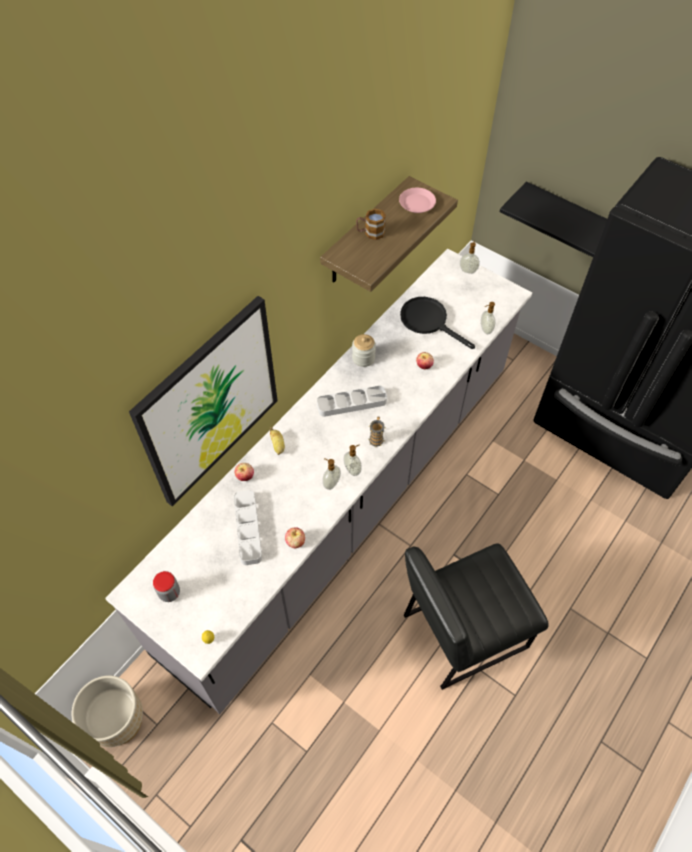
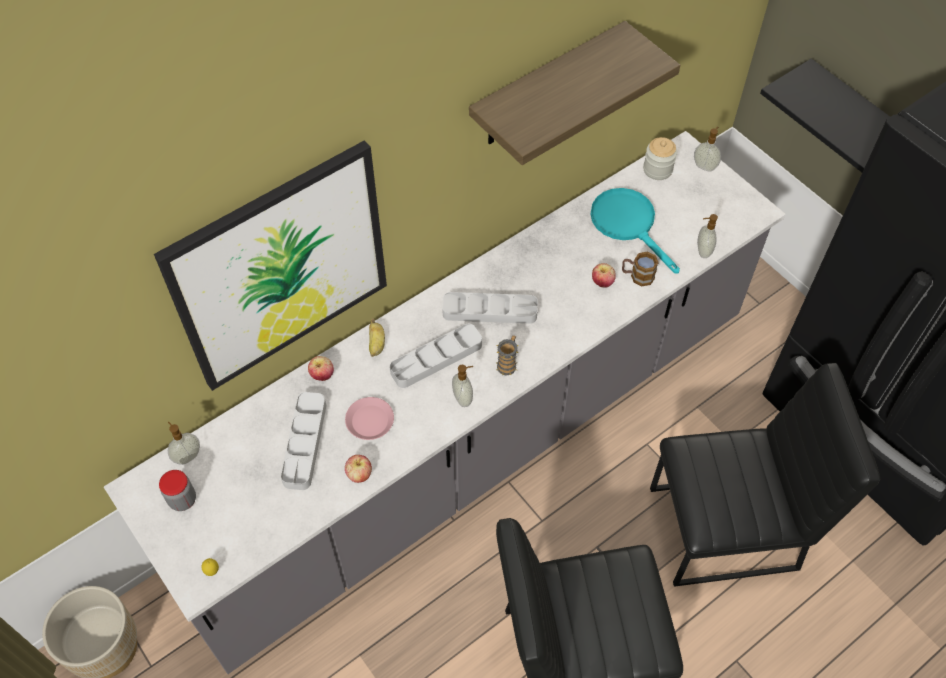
camera: 15 degrees right, 0 degrees up
soap dispenser [322,458,341,490] -> soap dispenser moved to [168,421,200,465]
jar [352,334,376,367] -> jar moved to [643,137,677,180]
mug [356,208,386,240] -> mug moved to [622,252,659,286]
pink plate [399,188,436,213] -> pink plate moved to [345,397,394,440]
black frying pan [400,297,475,349] -> turquoise frying pan [591,188,680,274]
none -> grey tray [390,324,482,388]
none -> black chair [650,363,880,587]

